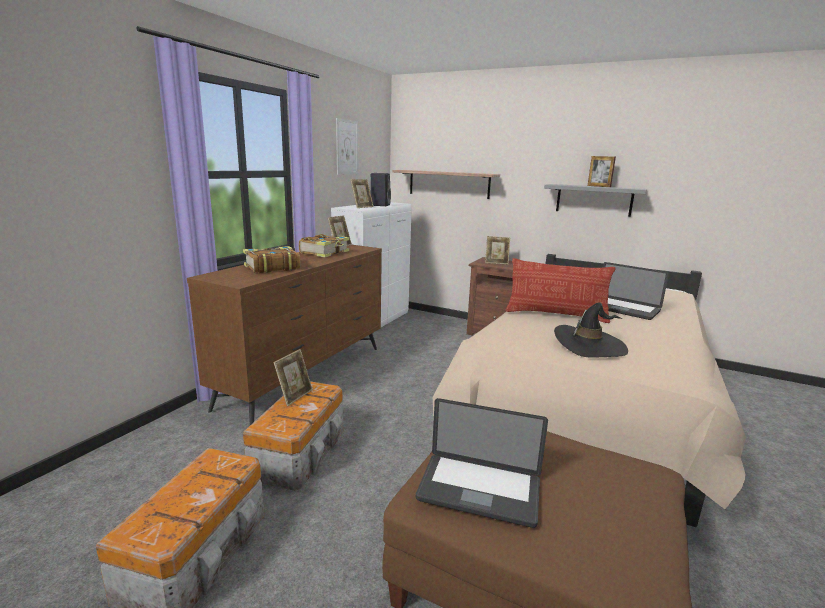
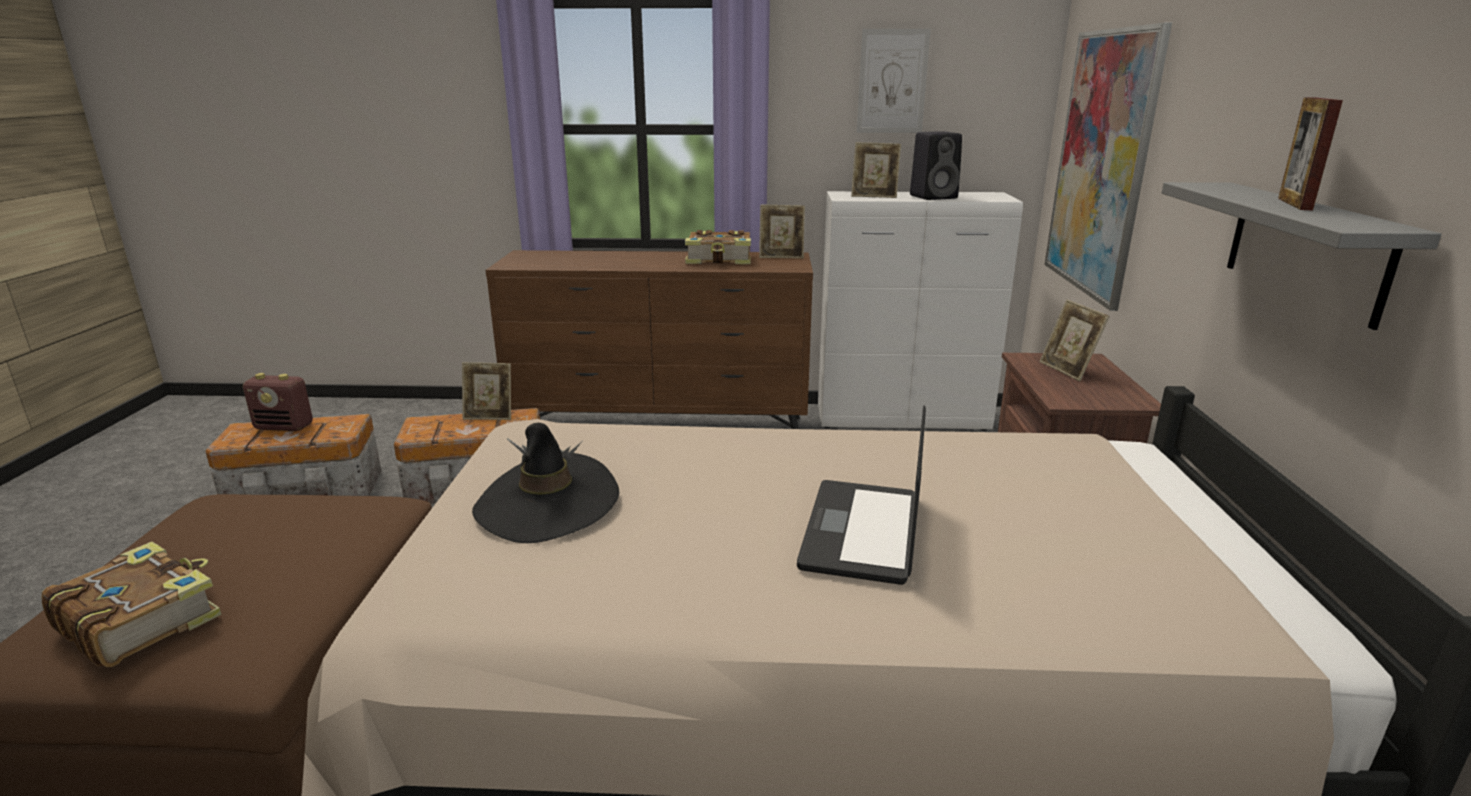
camera: 65 degrees right, 5 degrees up
book [243,246,300,273] -> book moved to [42,542,222,667]
shelf [392,170,500,199] -> picture [1044,23,1172,311]
laptop [416,398,548,528] -> none
pillow [505,258,616,323] -> none
none -> radio [243,373,313,431]

